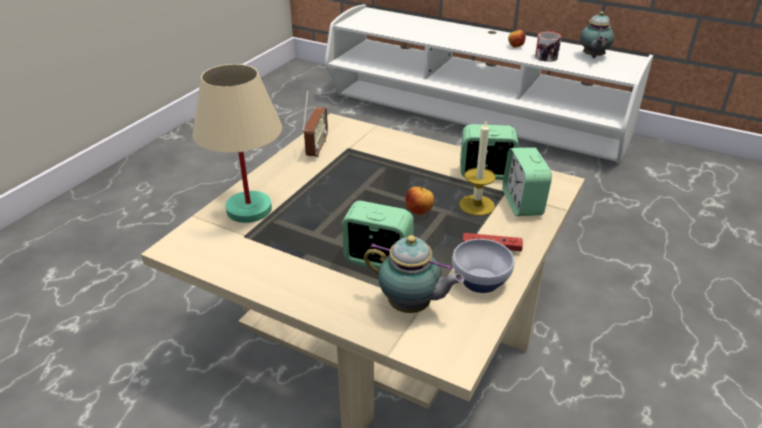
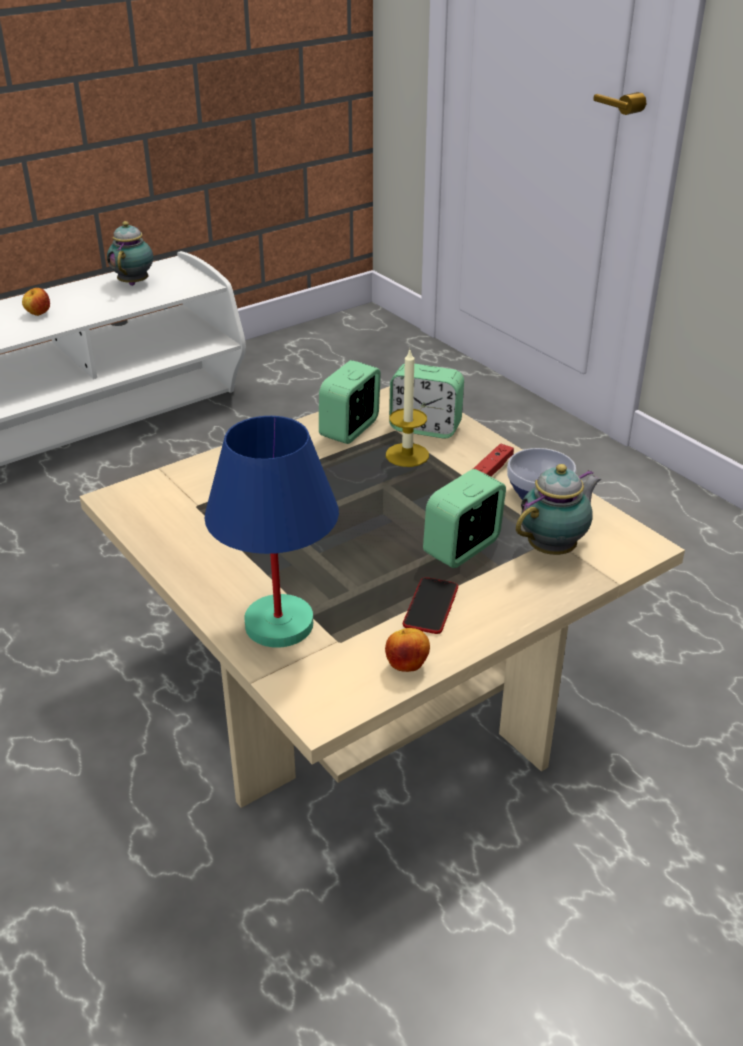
camera: 65 degrees left, 0 degrees up
beige table lamp [192,64,282,223] -> blue table lamp [205,416,339,648]
radio [302,91,328,157] -> none
apple [405,187,434,215] -> apple moved to [385,628,430,672]
mug [535,31,561,62] -> none
teapot [580,11,614,58] -> teapot turned 120 degrees counterclockwise [107,221,153,286]
none -> phone [403,577,458,634]

